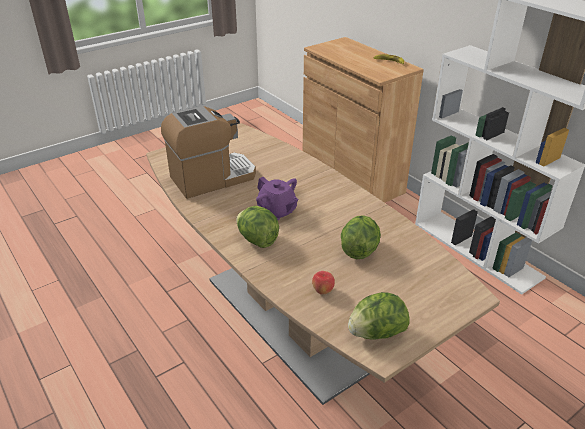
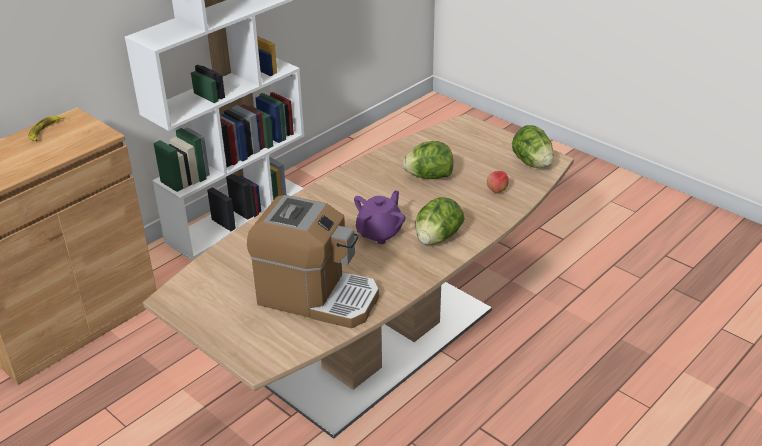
camera: 100 degrees left, 0 degrees up
coffee machine [161,106,256,199] -> coffee machine turned 150 degrees clockwise [247,195,379,328]

